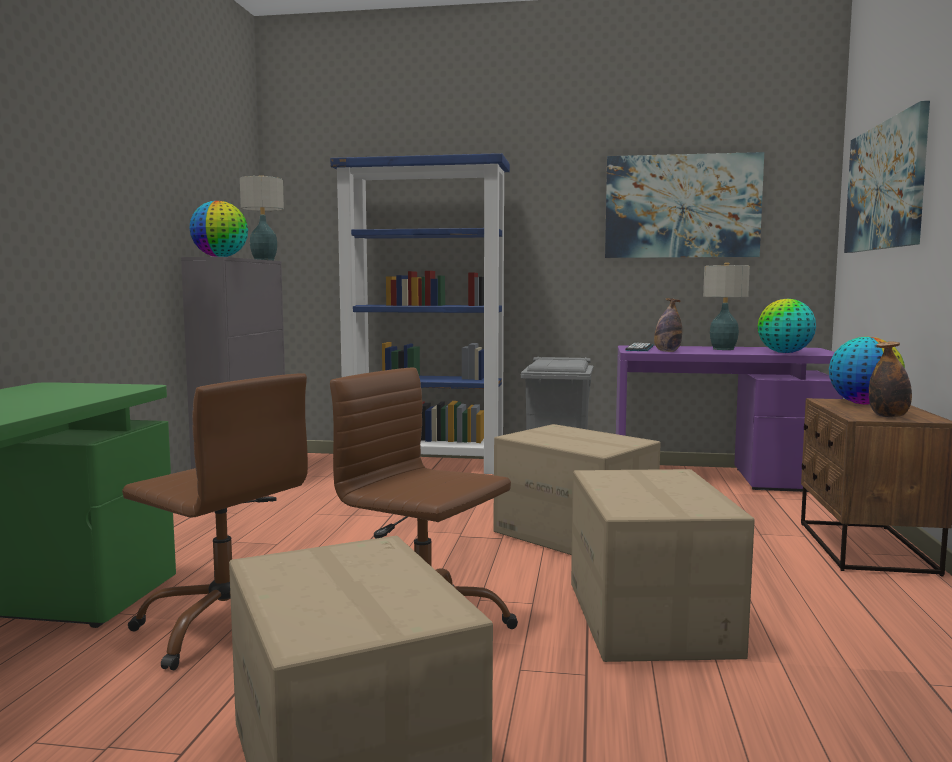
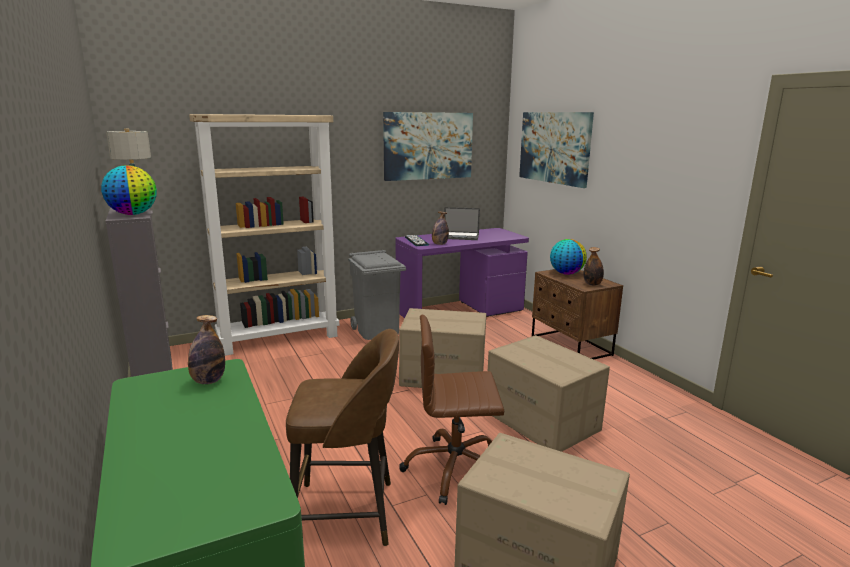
camera: 35 degrees left, 10 degrees up
brown office chair [122,373,308,670] -> brown stool [286,329,399,546]
blue bookcase [330,153,510,474] -> beige bookcase [189,114,339,356]
table lamp [703,263,750,350] -> laptop [444,207,480,240]
globe [758,299,816,353] -> none
none -> bottle [188,315,225,384]

